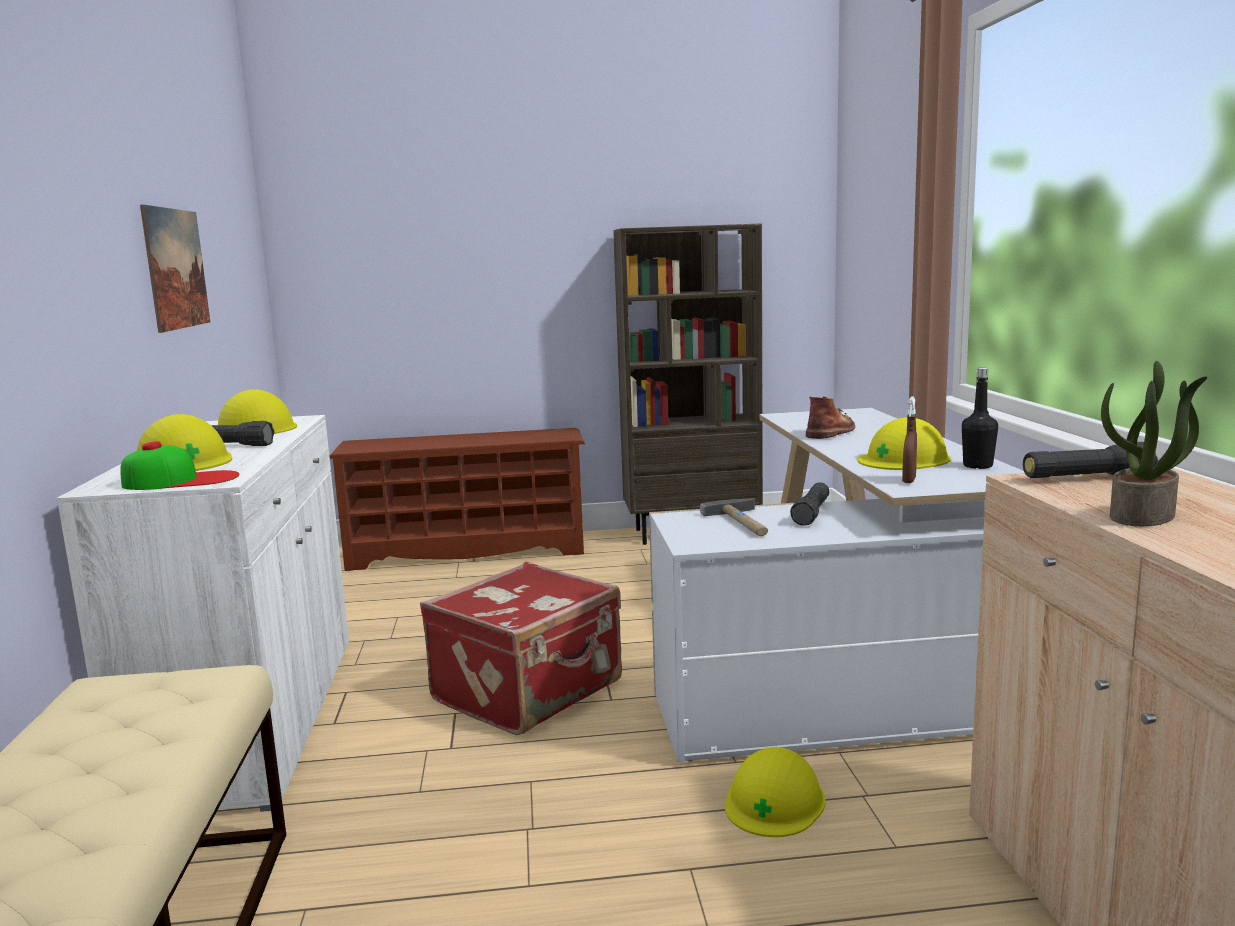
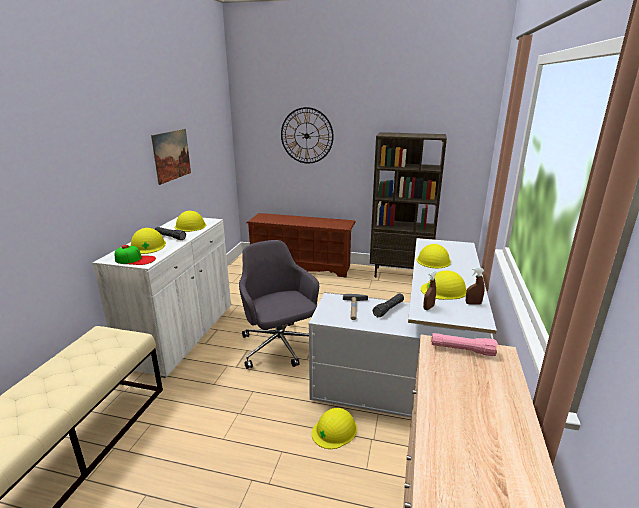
camera: 20 degrees right, 10 degrees up
red suitcase [420,562,622,735] -> grey office chair [239,240,319,369]
brown boot [806,396,855,439] -> yellow hard hat [417,244,451,268]
black bottle [962,368,998,469] -> brown spray bottle [466,268,485,305]
black flashlight [1023,442,1158,478] -> pink flashlight [431,333,498,356]
potted plant [1101,361,1207,526] -> none
none -> wall clock [281,107,334,164]

